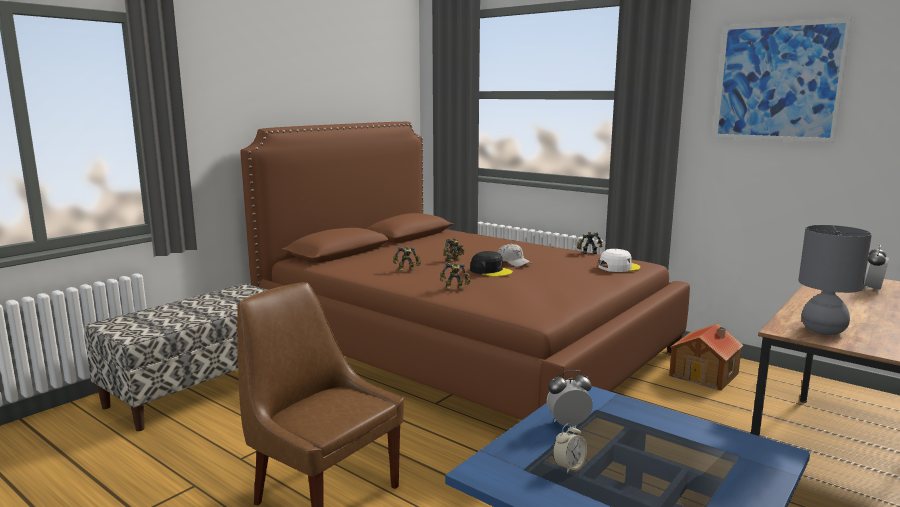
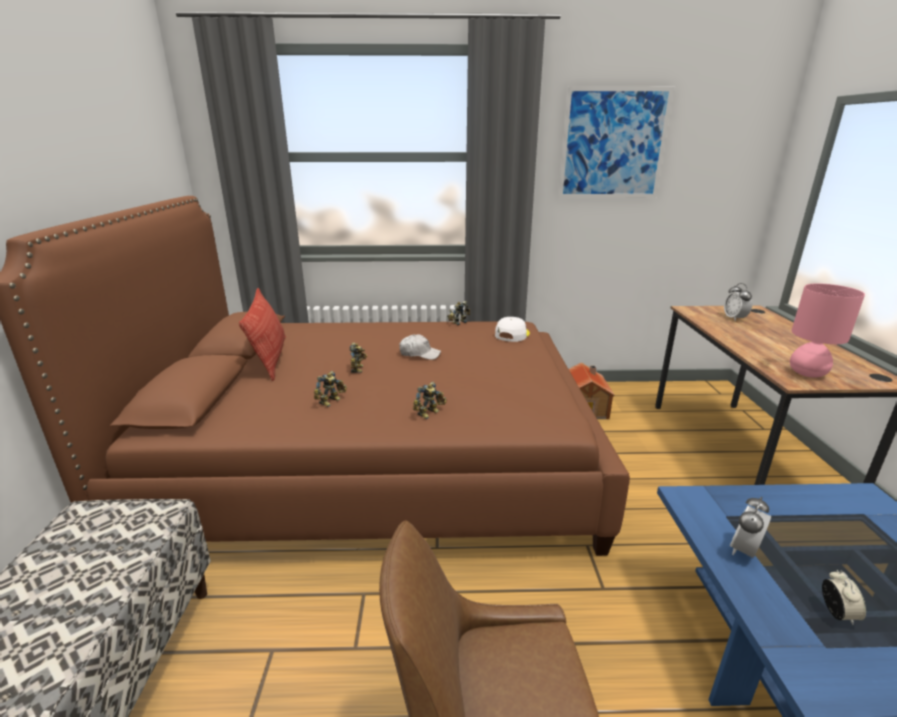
camera: 40 degrees left, 10 degrees up
black cap [470,251,513,277] -> none
grey table lamp [798,225,872,335] -> pink table lamp [790,283,865,377]
none -> pillow [239,288,286,381]

